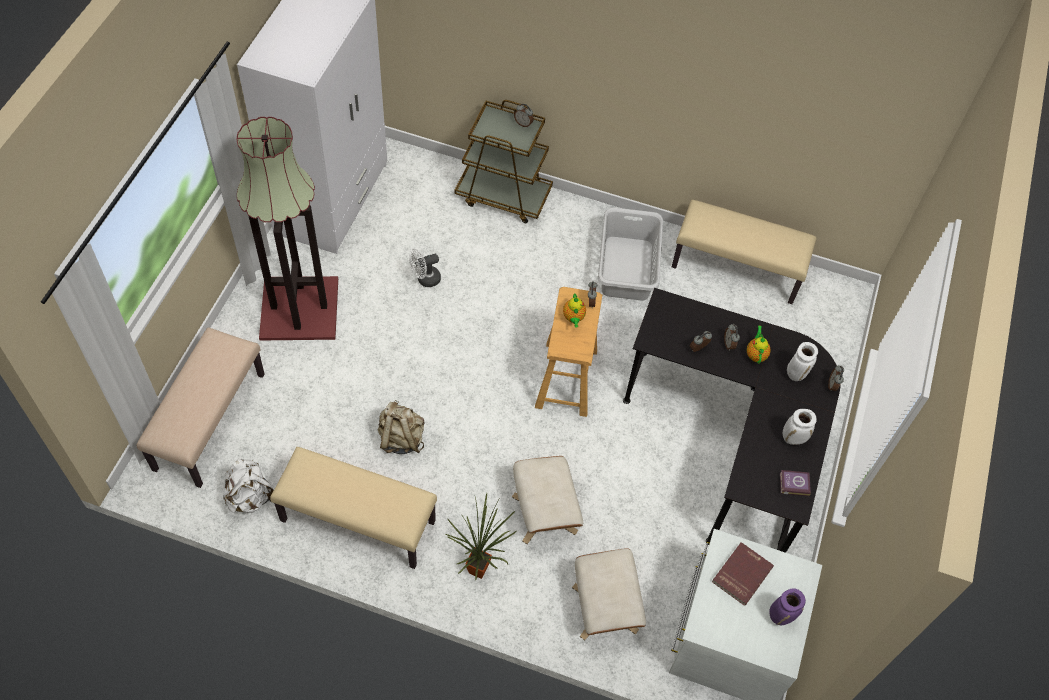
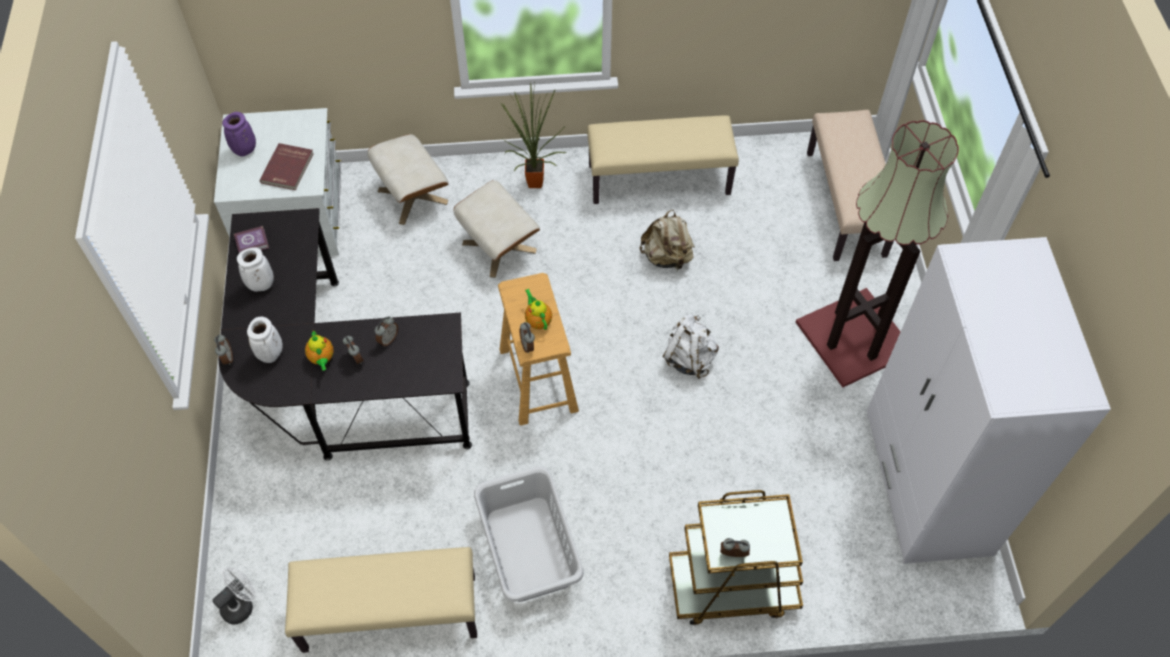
camera: 160 degrees right, 0 degrees up
white backpack [223,458,274,513] -> white backpack moved to [662,314,719,379]
white fan [409,249,441,287] -> white fan moved to [213,567,255,625]

